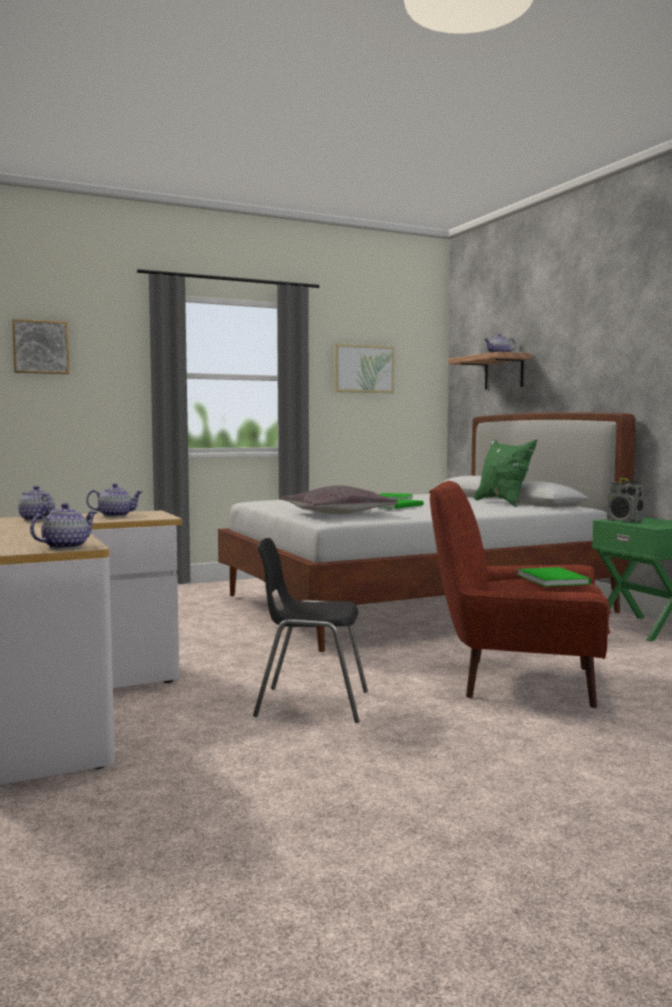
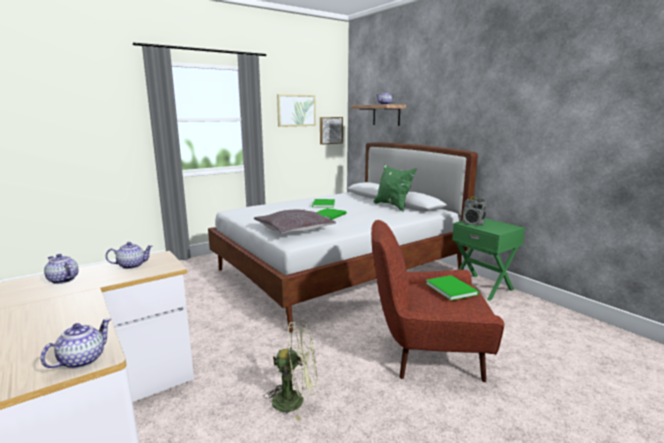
camera: 10 degrees left, 10 degrees up
picture [12,319,70,374] -> picture moved to [320,117,343,145]
black chair [253,538,368,723] -> green fan [264,320,317,421]

